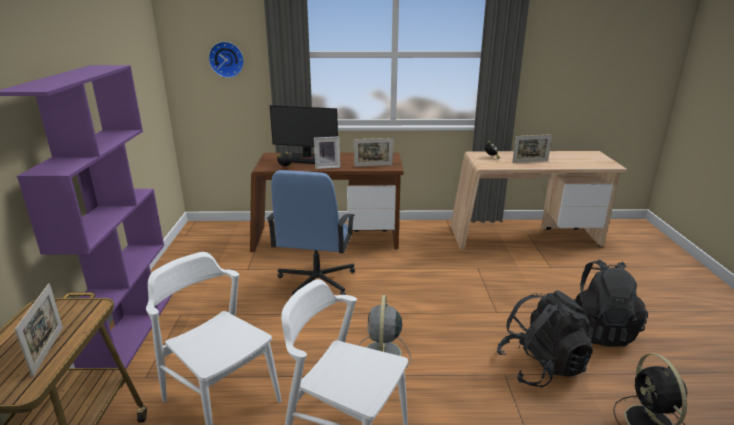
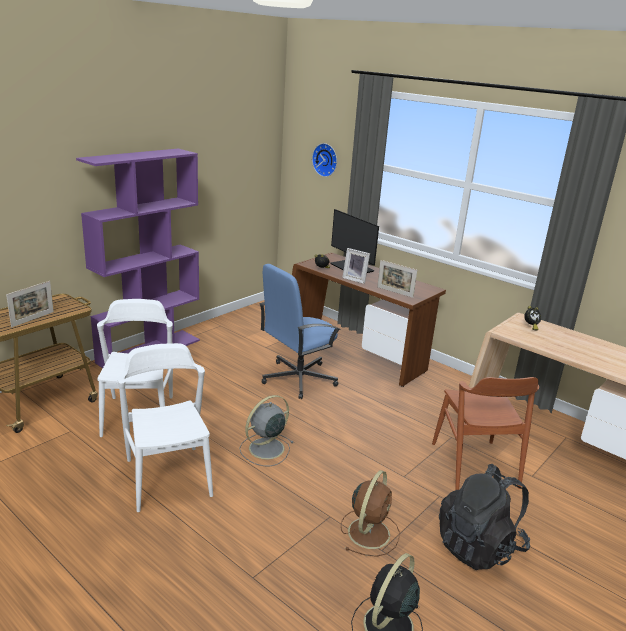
camera: 40 degrees right, 0 degrees up
black backpack [497,290,593,387] -> brown fan [341,470,400,557]
picture frame [512,134,552,163] -> none
none -> brown chair [432,377,539,490]

